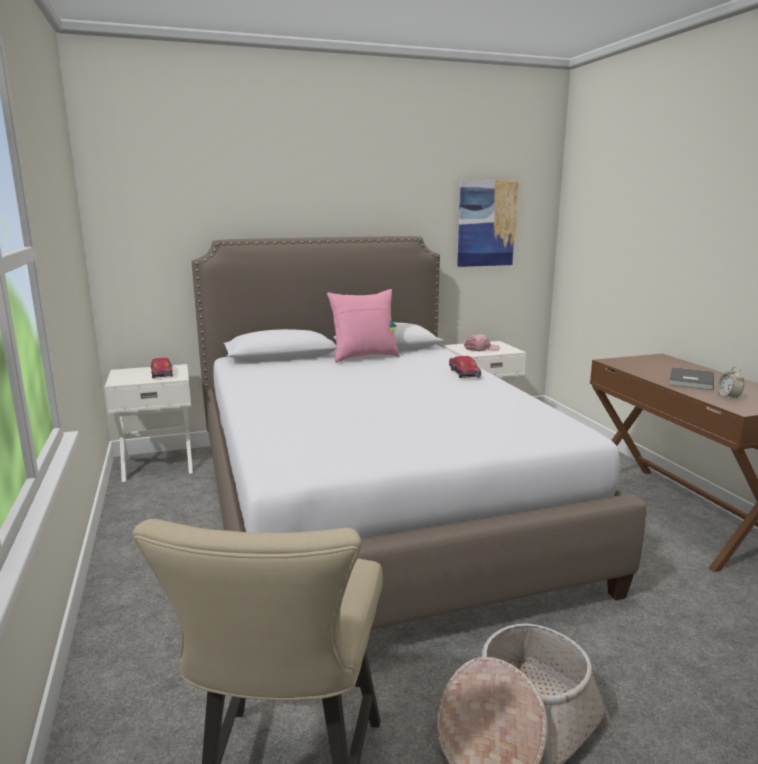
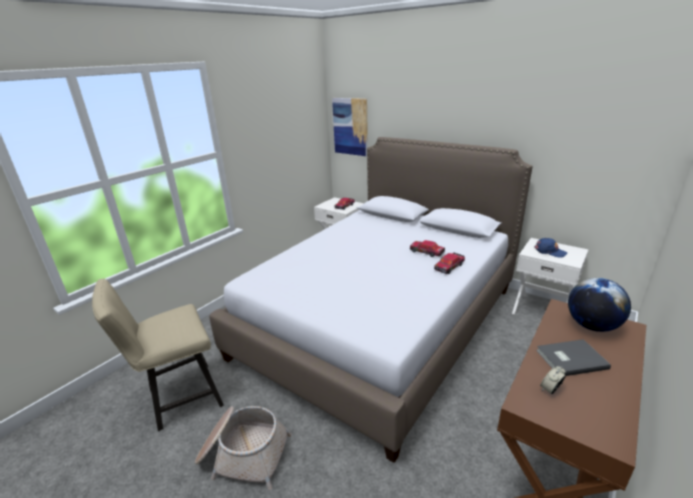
camera: 55 degrees right, 10 degrees up
pink pillow [327,289,400,362] -> none
picture [457,180,519,267] -> picture moved to [332,98,368,156]
pink cap [464,334,500,351] -> blue cap [534,238,567,258]
none -> toy car [410,240,445,257]
none -> globe [568,278,631,332]

